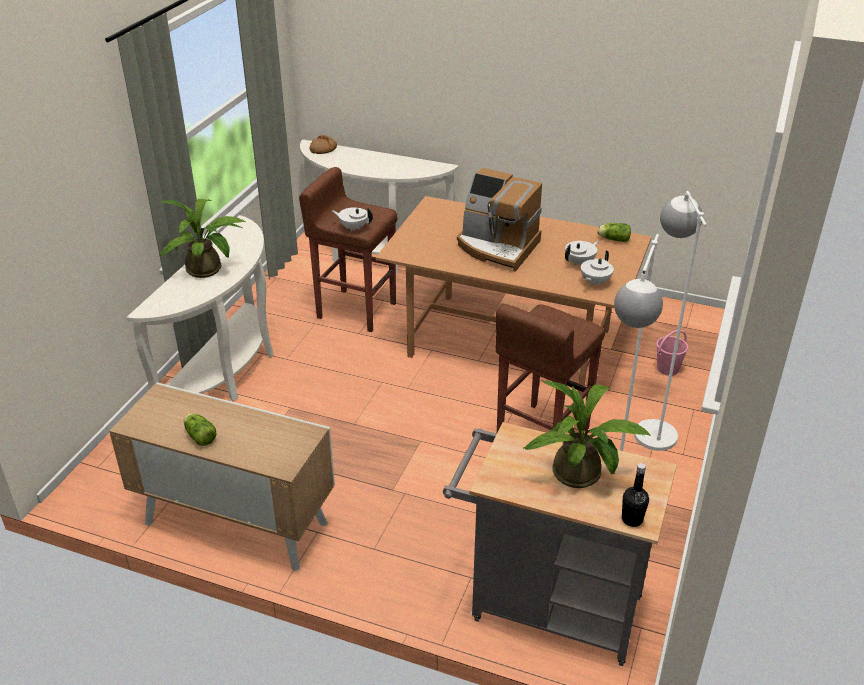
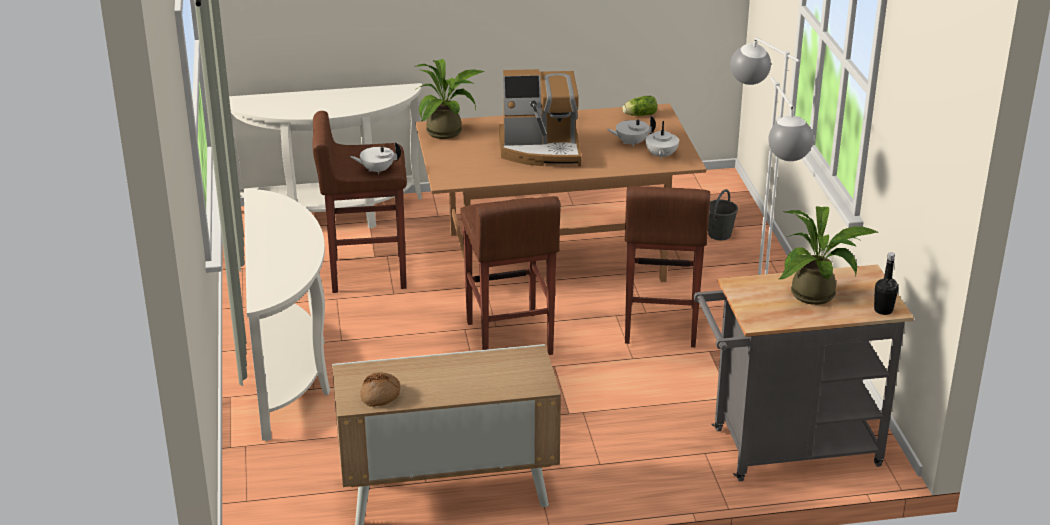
camera: 30 degrees left, 5 degrees down
potted plant [159,199,245,278] -> potted plant moved to [415,59,485,139]
lettuce [184,414,216,446] -> none
bread [310,135,337,154] -> bread moved to [360,372,400,407]
white teapot [565,241,599,266] -> white teapot turned 120 degrees counterclockwise [607,115,656,147]
pink bucket [657,330,688,375] -> grey bucket [708,189,738,240]
none -> brown stool [460,196,561,355]

